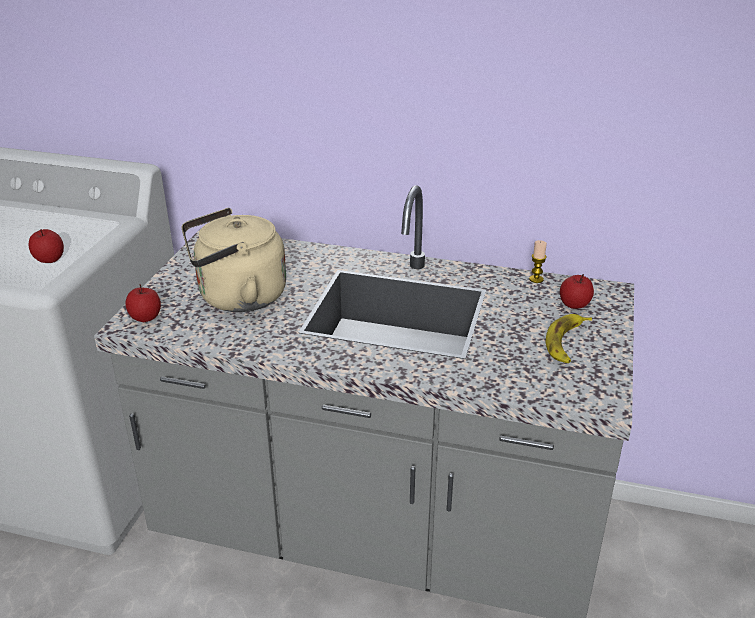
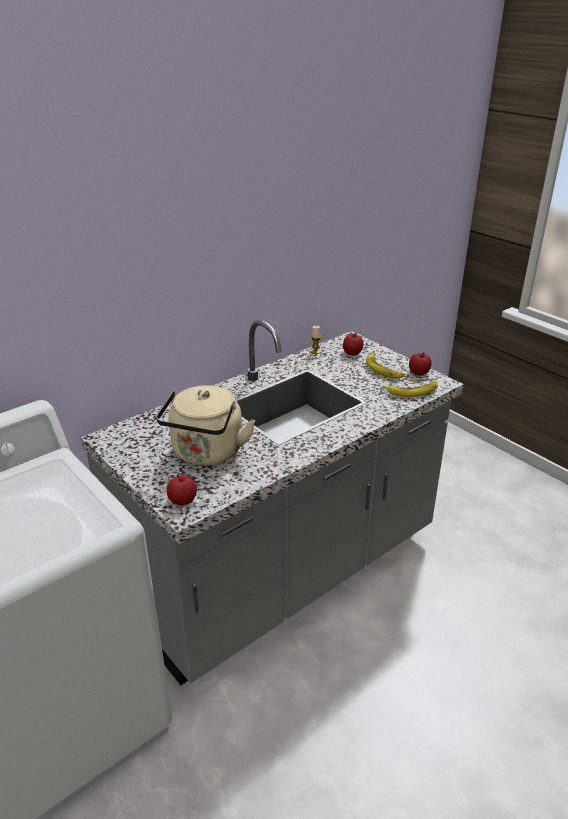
camera: 55 degrees left, 0 degrees up
apple [29,229,64,263] -> apple moved to [409,353,432,375]
none -> banana [383,380,438,397]

